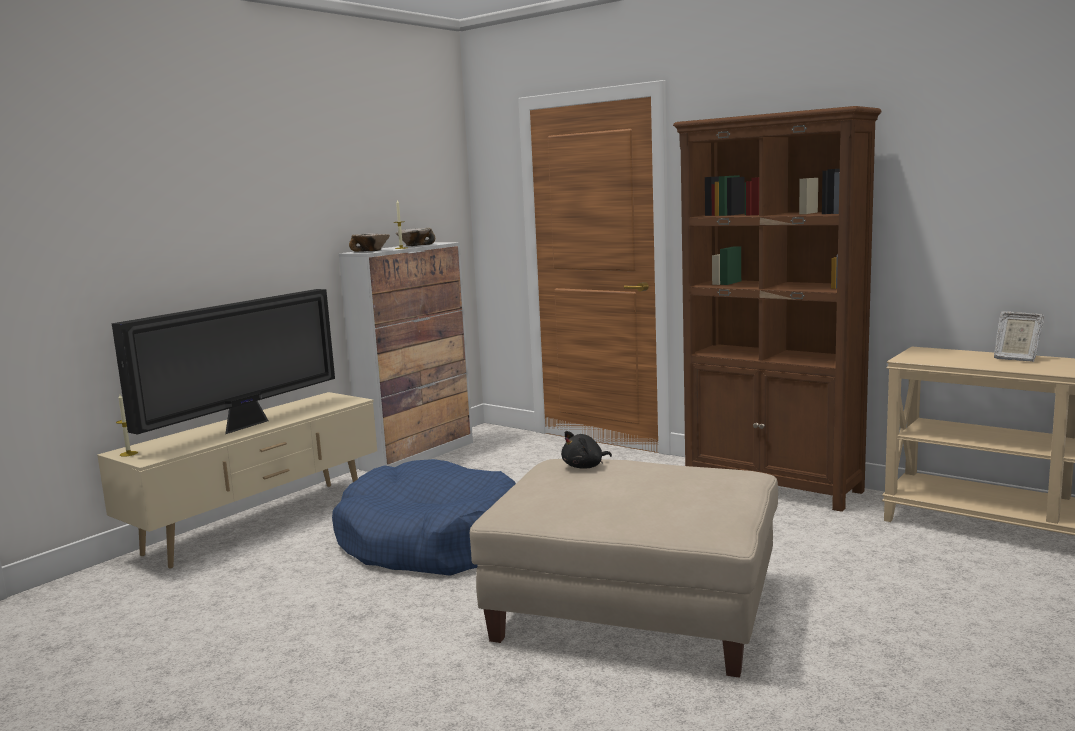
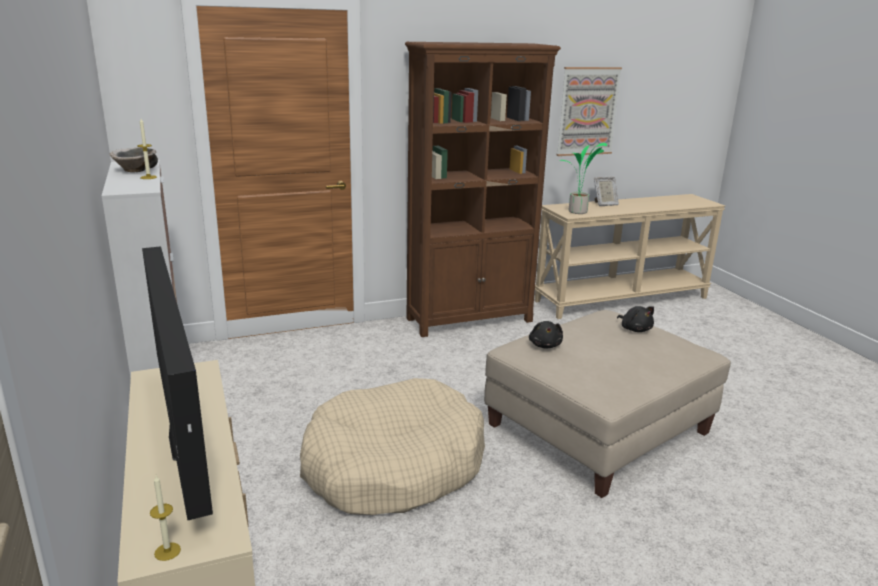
camera: 60 degrees left, 10 degrees up
blue dog bed [332,459,516,576] -> beige dog bed [300,378,485,515]
bowl [349,234,390,252] -> none
none -> picture [556,67,622,156]
none -> potted plant [559,143,607,214]
none -> black plush toy [617,306,654,332]

